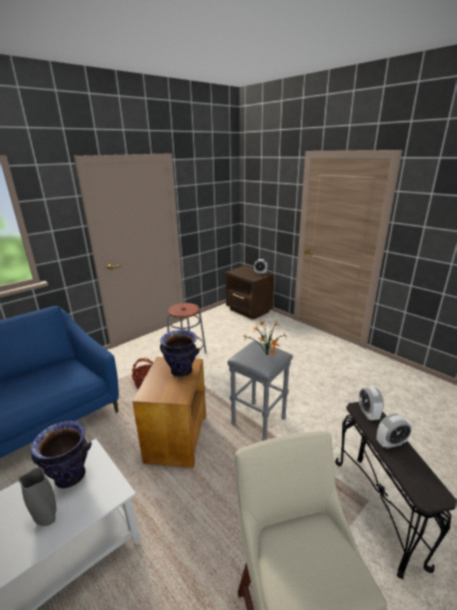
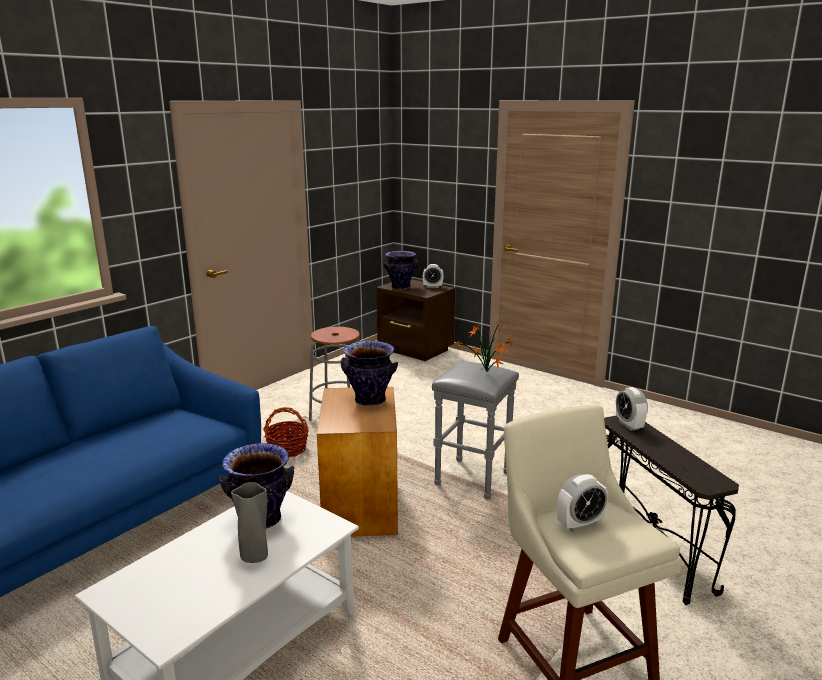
camera: 10 degrees left, 5 degrees down
alarm clock [377,414,412,449] -> alarm clock moved to [557,474,608,532]
none -> vase [383,251,418,289]

